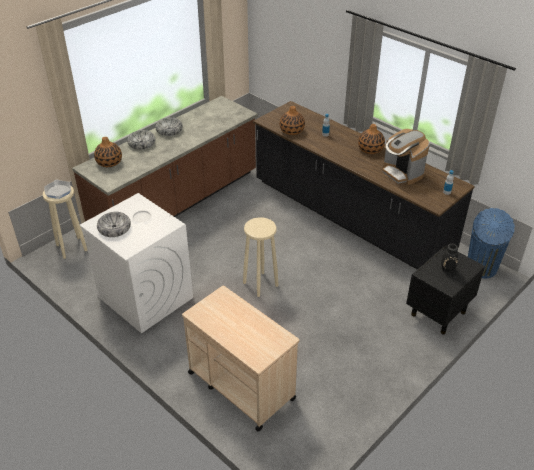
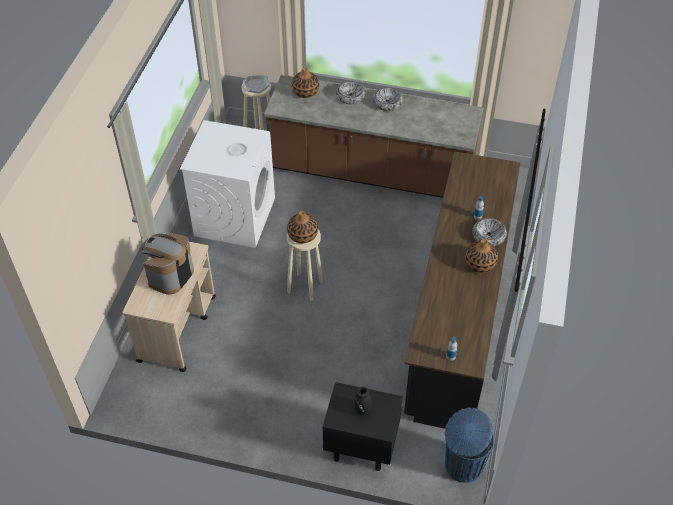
camera: 60 degrees right, 10 degrees up
bowl [97,212,131,237] -> bowl moved to [472,218,507,246]
vase [280,106,305,135] -> vase moved to [287,211,318,243]
coffee machine [382,129,430,185] -> coffee machine moved to [140,233,194,295]

